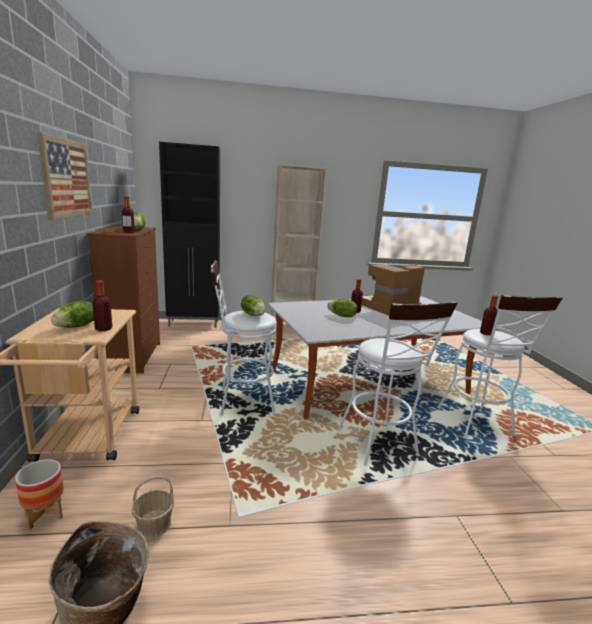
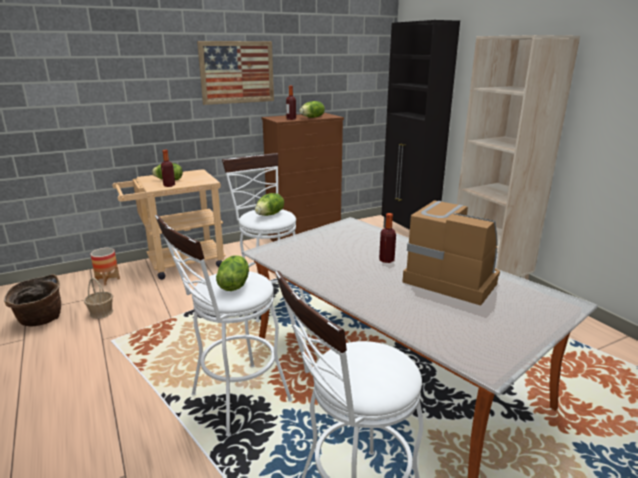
camera: 70 degrees right, 5 degrees up
lettuce [327,299,357,317] -> lettuce moved to [216,255,249,291]
bottle [480,295,498,336] -> none

